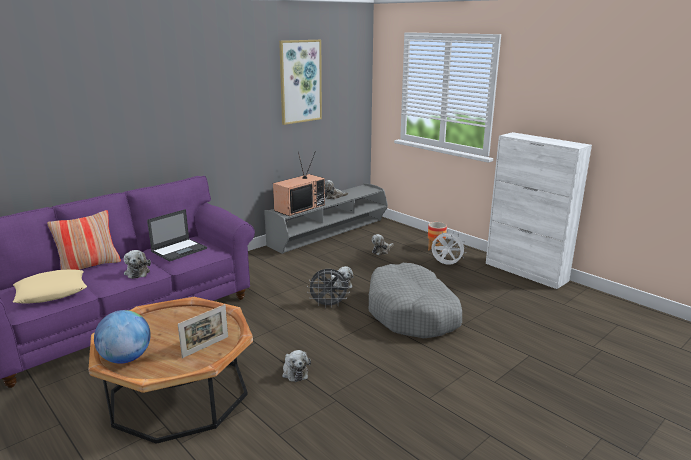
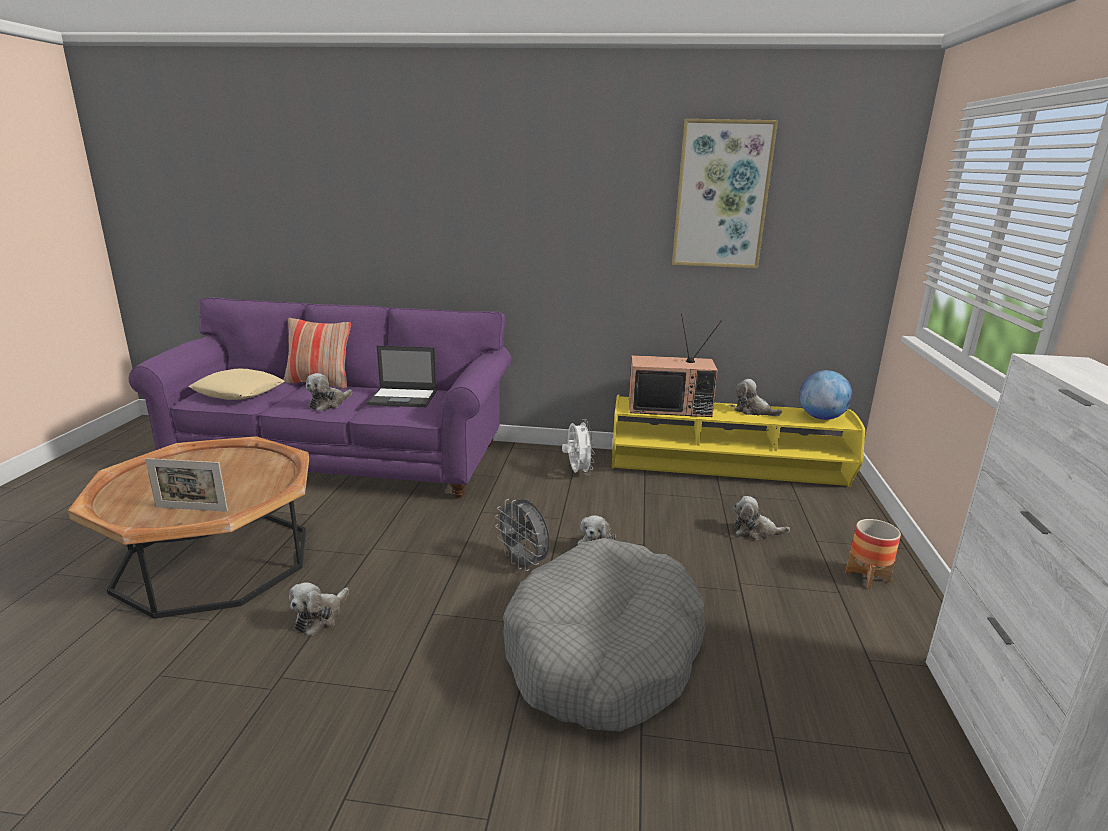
camera: 50 degrees right, 0 degrees up
globe [94,310,151,364] -> globe moved to [799,370,853,420]
grey tv stand [264,183,388,254] -> yellow tv stand [612,394,865,487]
white fan [431,230,467,265] -> white fan moved to [562,419,595,475]

